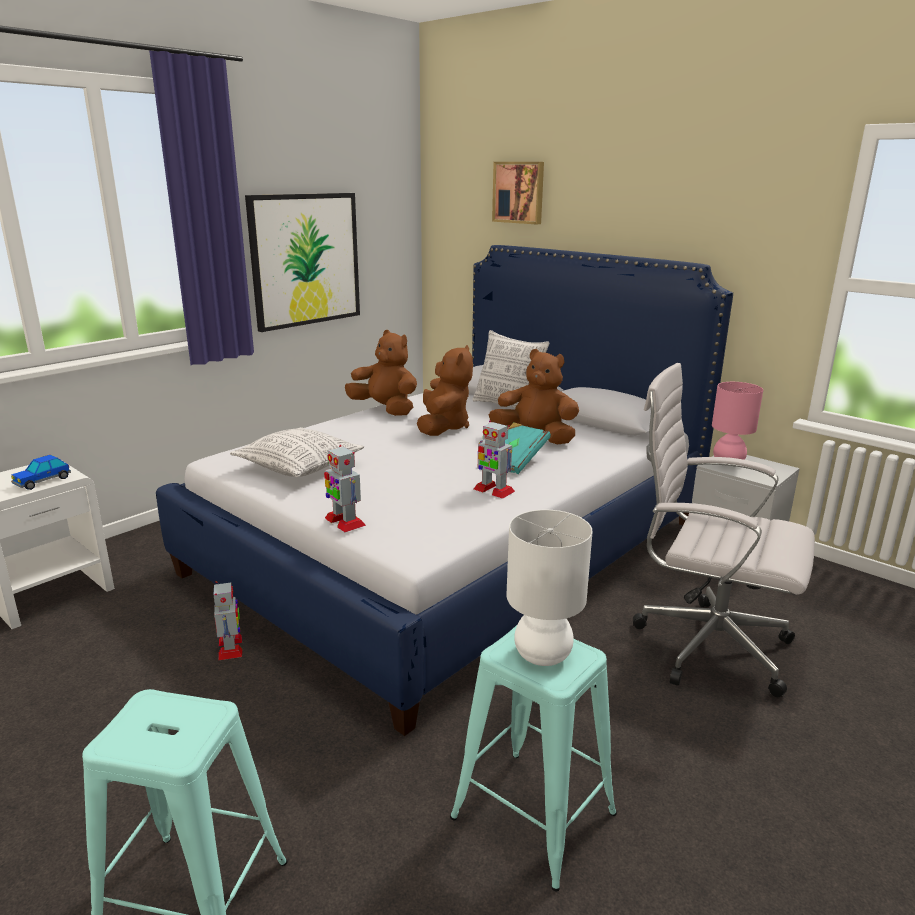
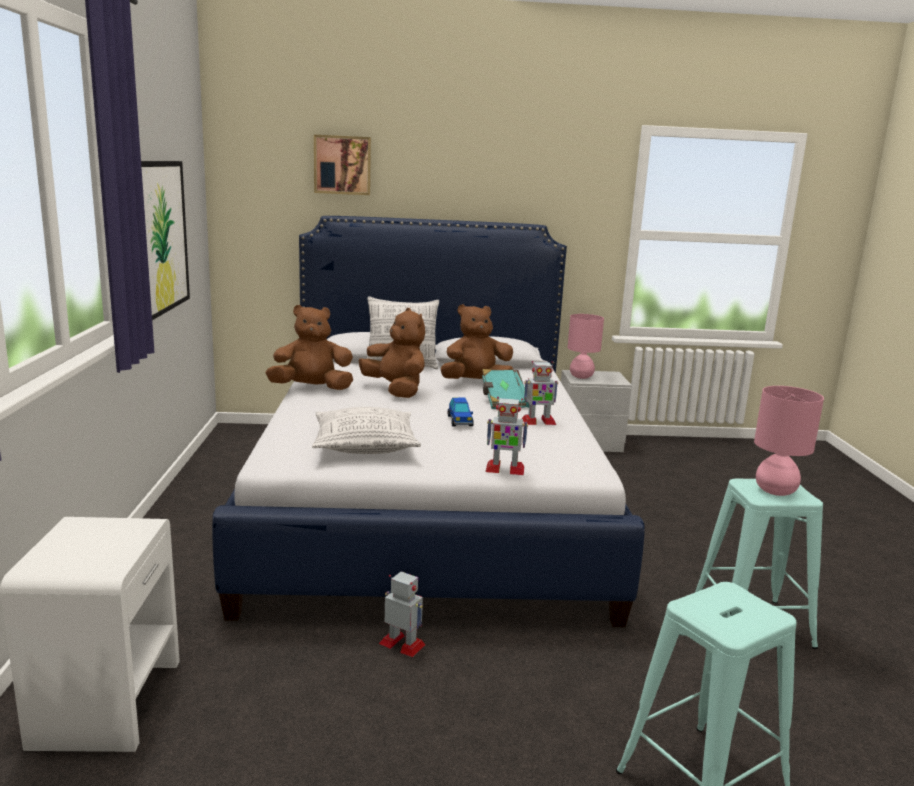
camera: 45 degrees left, 5 degrees down
toy car [11,455,71,490] -> toy car moved to [448,398,474,426]
white table lamp [506,510,593,666] -> pink table lamp [754,386,824,496]
white office chair [633,363,815,697] -> none

